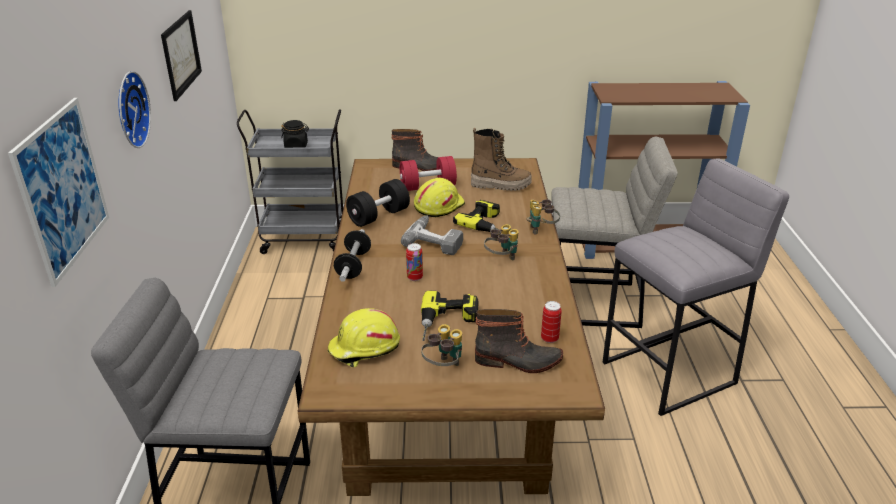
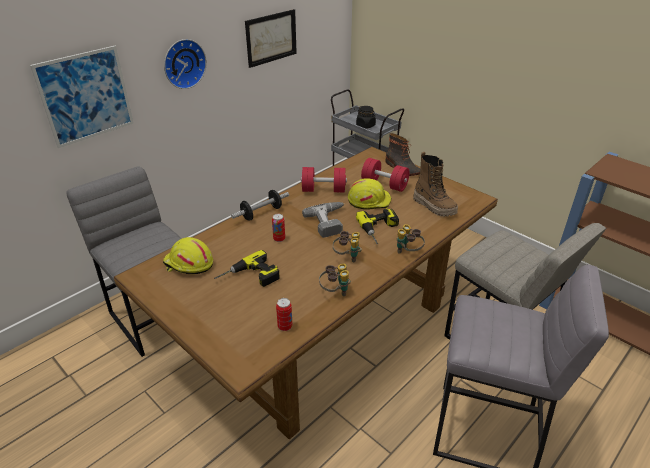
camera: 45 degrees right, 5 degrees up
black dumbbell [346,179,410,227] -> red dumbbell [301,167,347,193]
binoculars [421,324,462,366] -> binoculars moved to [319,263,351,296]
boot [475,309,563,373] -> none

